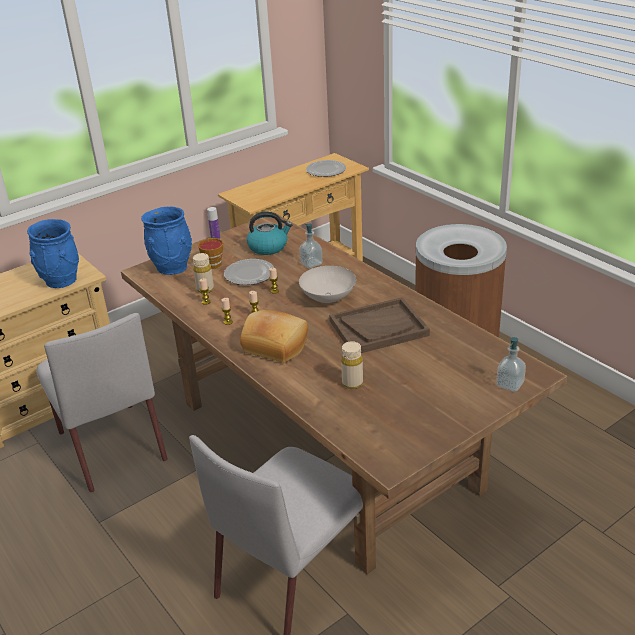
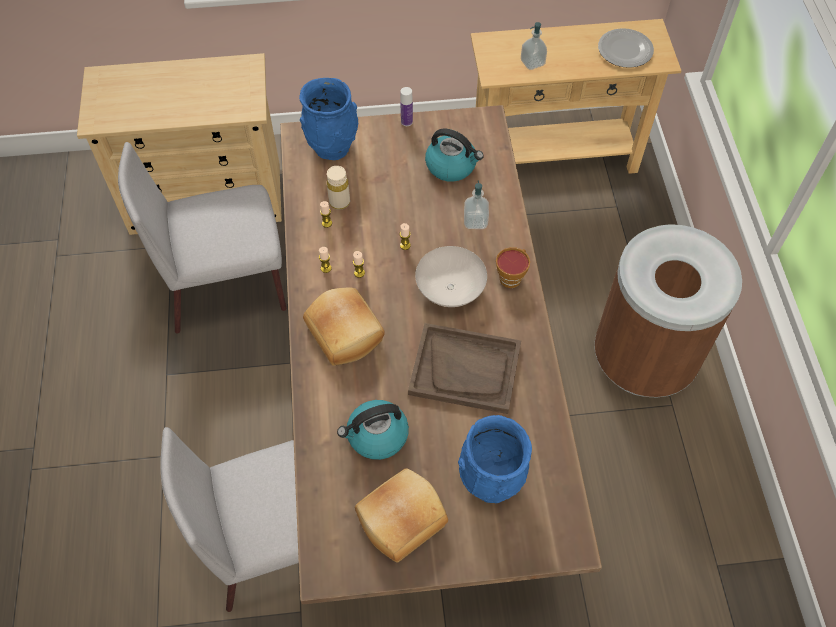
camera: 30 degrees right, 25 degrees up
blue vase [27,219,79,288] -> blue vase moved to [458,415,532,503]
grey chair [36,313,168,492] -> grey chair turned 75 degrees clockwise [118,142,287,334]
cup [198,238,223,269] -> cup moved to [496,247,530,288]
plate [224,259,274,285] -> none
beige bottle [341,341,363,389] -> kettle [337,400,409,460]
soap dispenser [496,337,526,392] -> soap dispenser moved to [521,22,547,70]
none -> bread [355,468,448,563]

